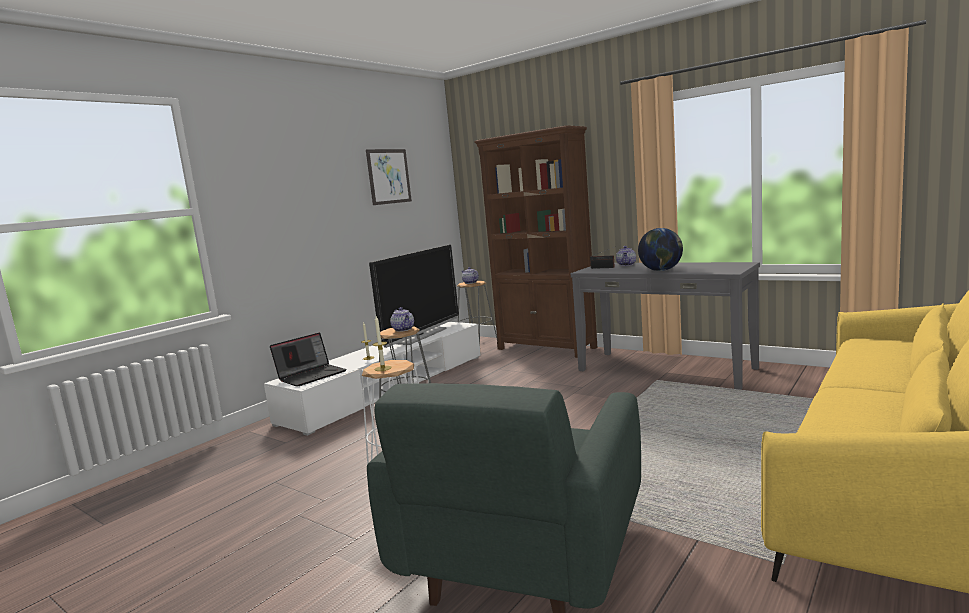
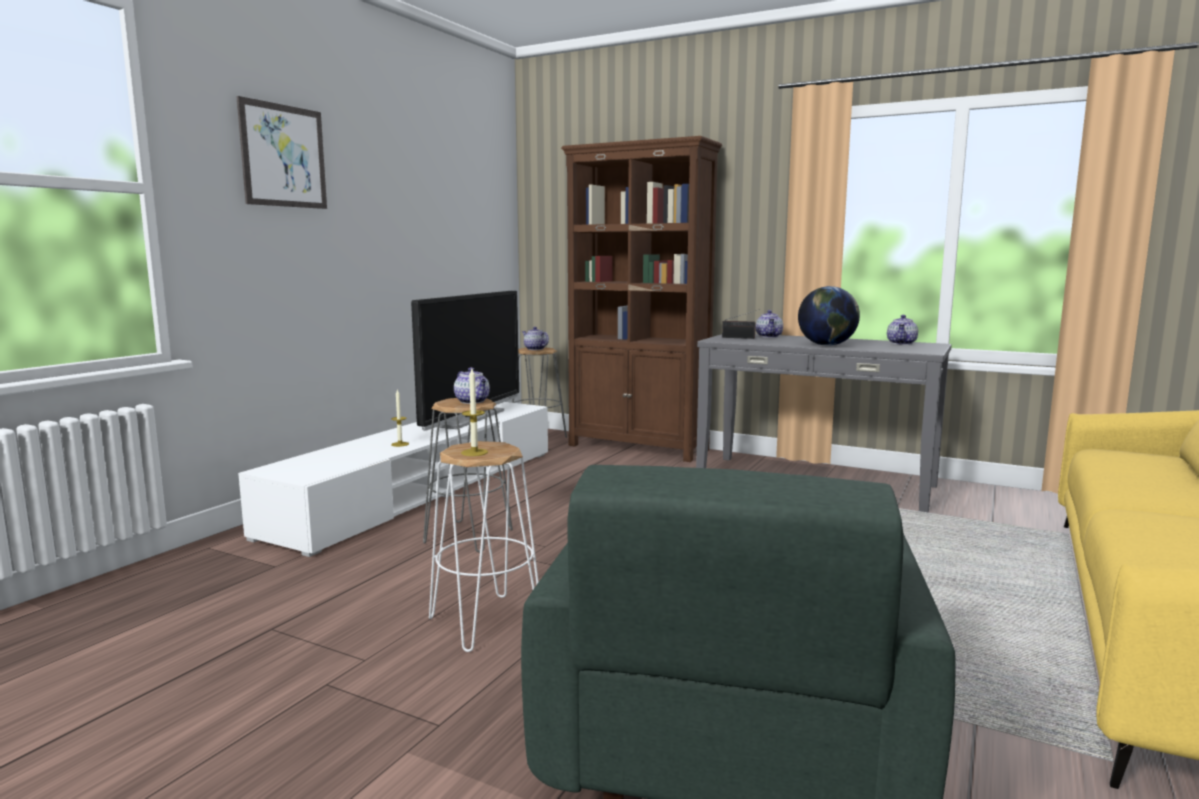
camera: 10 degrees left, 0 degrees up
laptop [270,332,347,387] -> none
picture [366,149,412,205] -> picture moved to [236,96,327,209]
none -> teapot [887,315,918,345]

